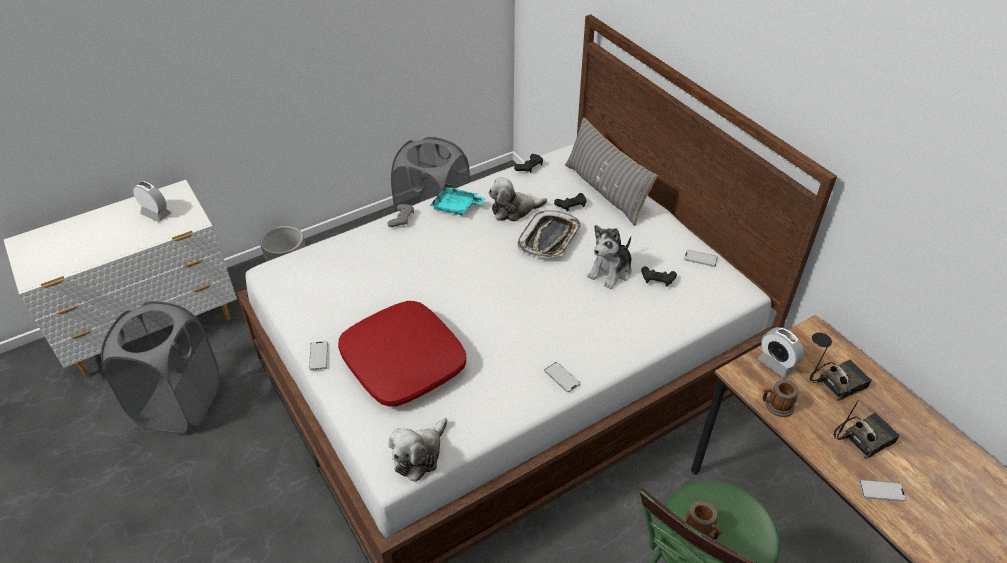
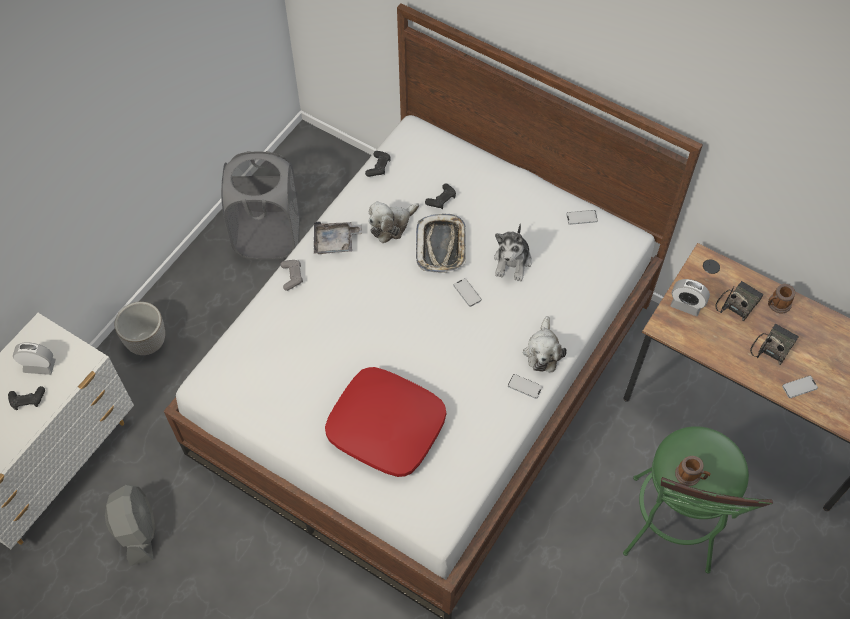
camera: 25 degrees left, 15 degrees up
grey laundry basket [101,301,219,434] -> grey fan [105,485,155,566]
phone [309,341,328,370] -> phone moved to [453,278,482,307]
plush toy [388,418,447,482] -> plush toy moved to [523,316,567,372]
turquoise tray [430,183,485,216] -> grey tray [314,221,362,254]
grey pillow [565,117,658,226] -> none
black game controller [641,266,677,287] -> black game controller moved to [8,386,45,410]
mug [763,380,798,417] -> mug moved to [768,284,795,313]

